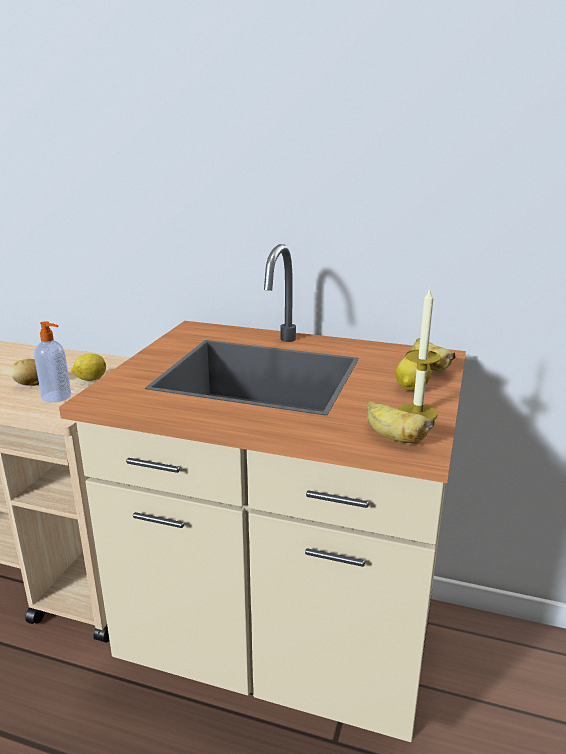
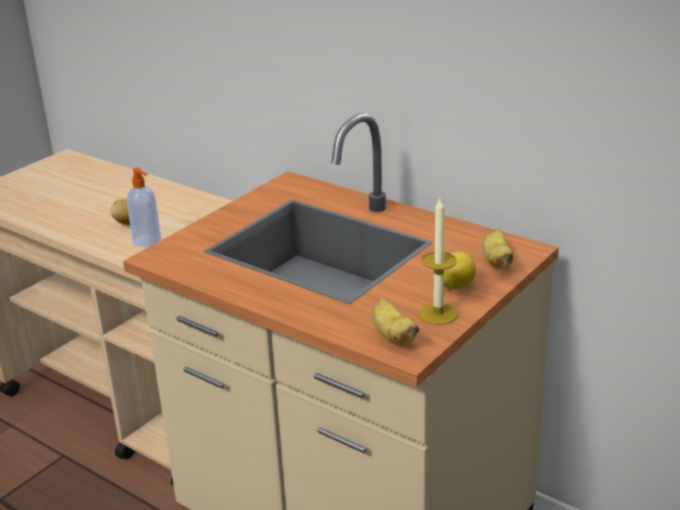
camera: 20 degrees right, 5 degrees up
lemon [72,354,106,381] -> none

